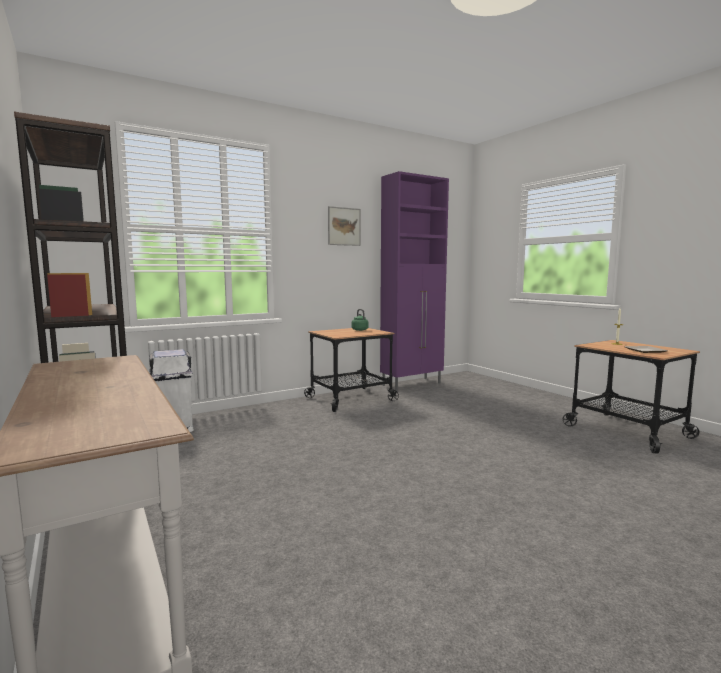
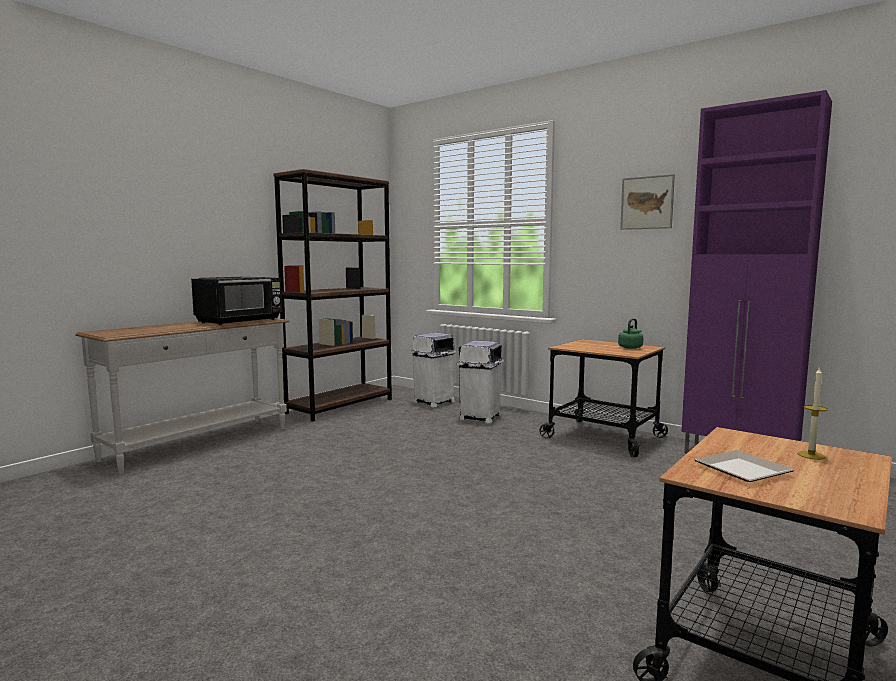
camera: 70 degrees right, 0 degrees up
none -> black microwave [191,277,283,325]
none -> white trash can [457,340,503,424]

